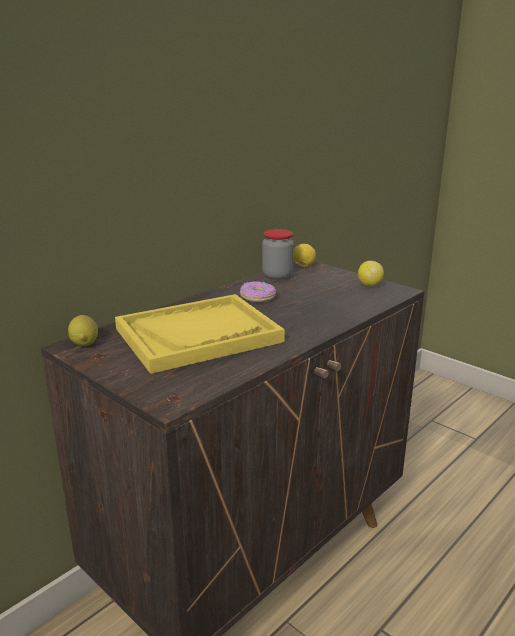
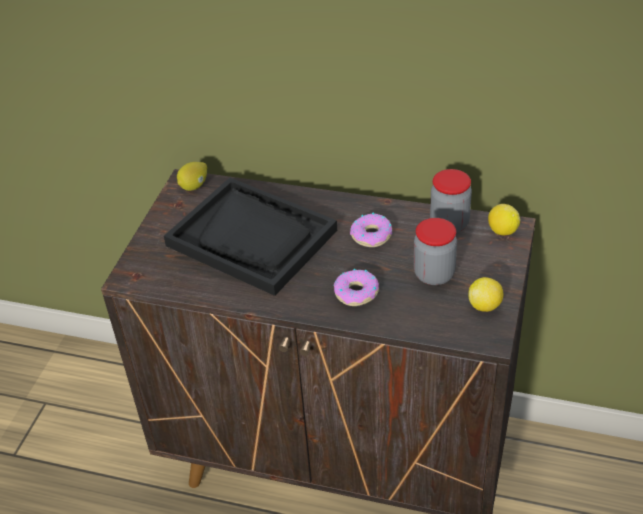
camera: 65 degrees right, 20 degrees up
yellow tray [115,294,285,374] -> black tray [164,178,337,296]
none -> donut [334,269,379,306]
none -> jar [414,218,457,285]

